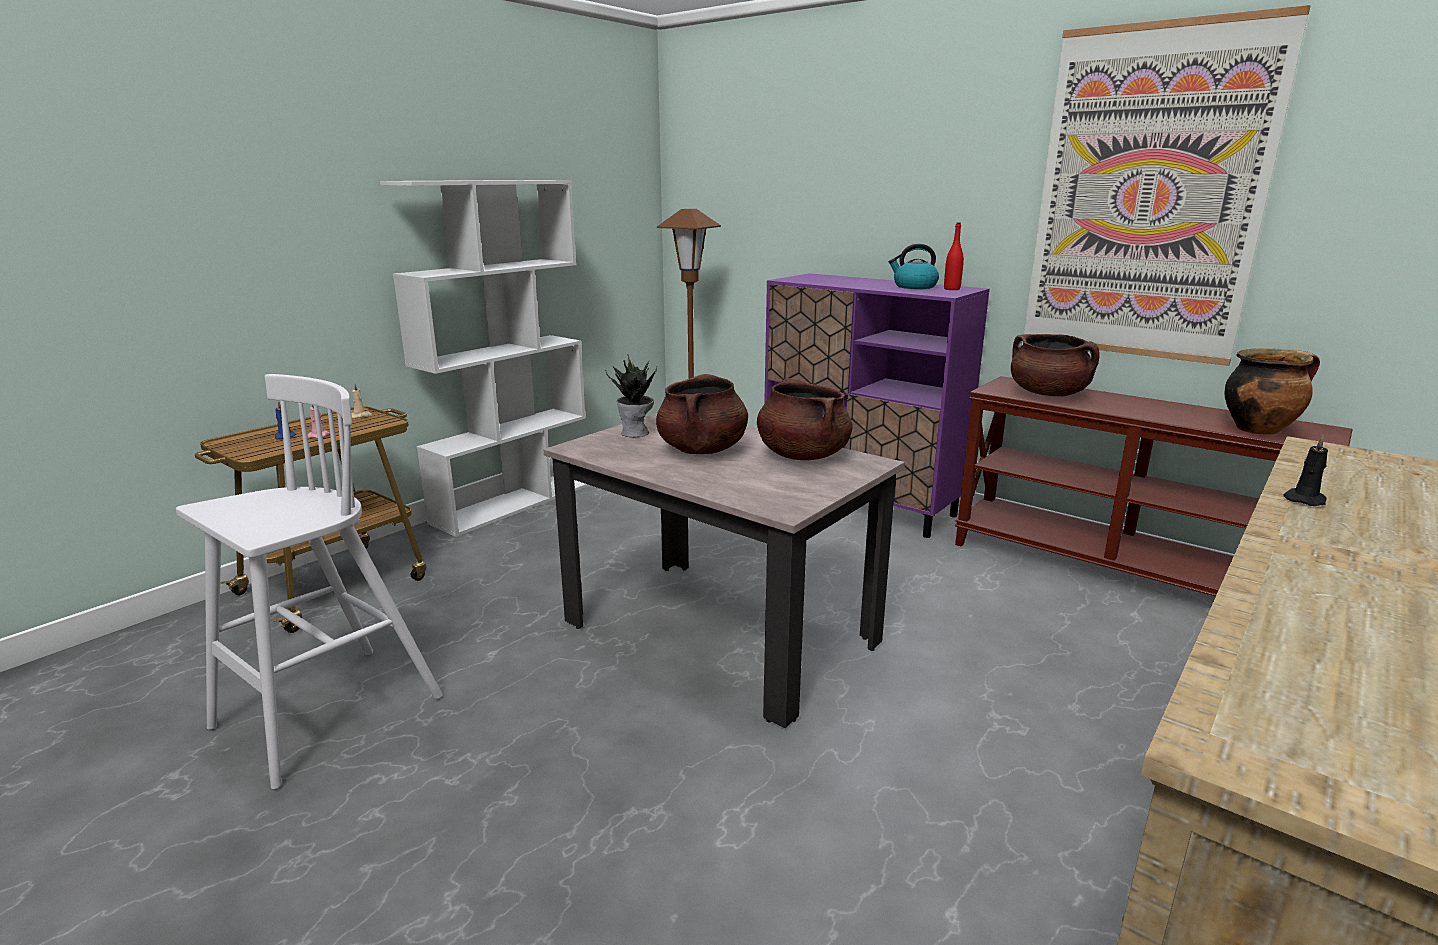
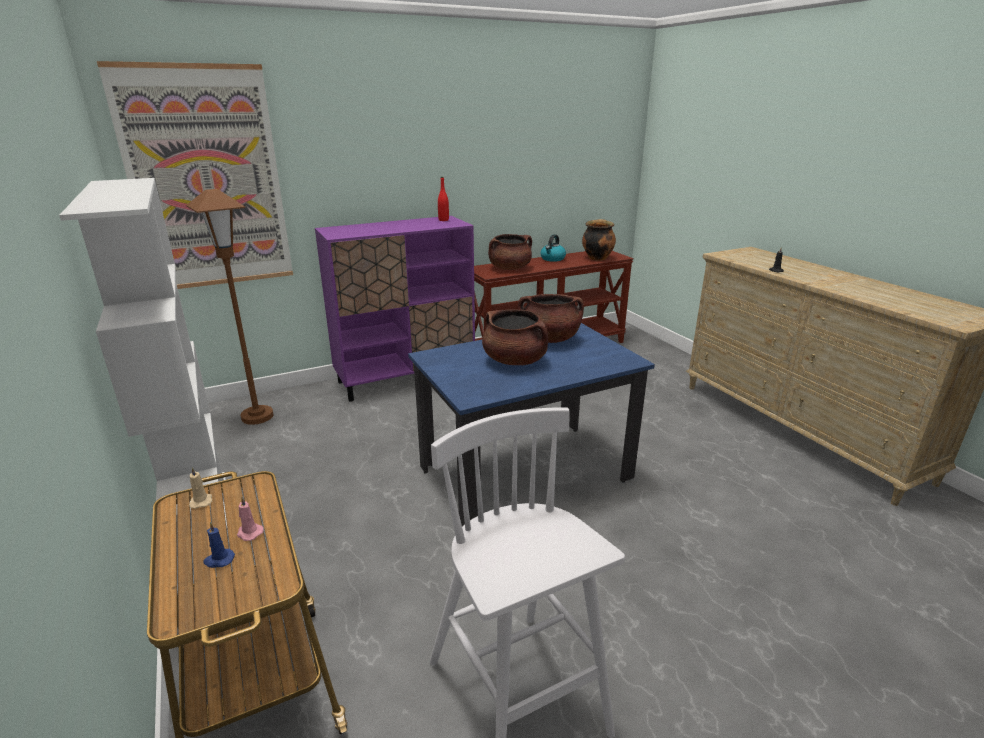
camera: 65 degrees left, 5 degrees up
beige dining table [543,413,905,728] -> blue dining table [408,323,655,526]
potted plant [605,355,657,437] -> none
kettle [888,244,939,289] -> kettle moved to [541,234,566,262]
picture [1024,5,1310,366] -> picture moved to [97,61,293,289]

